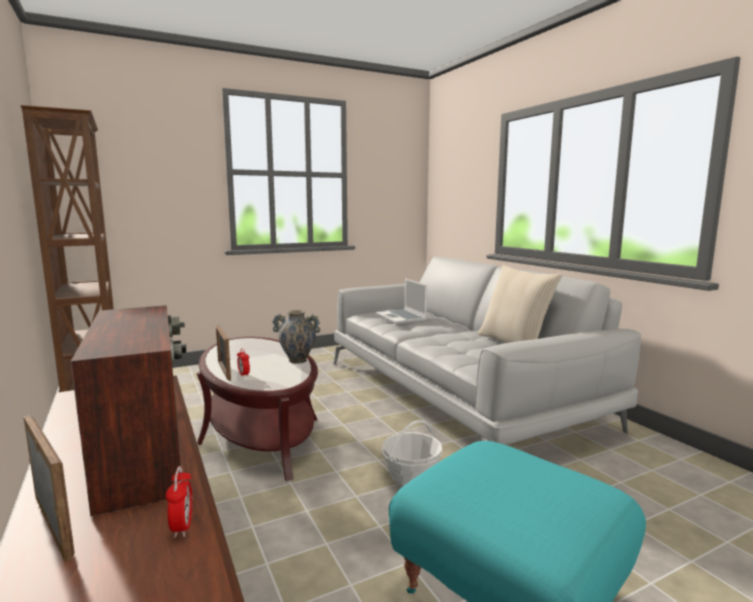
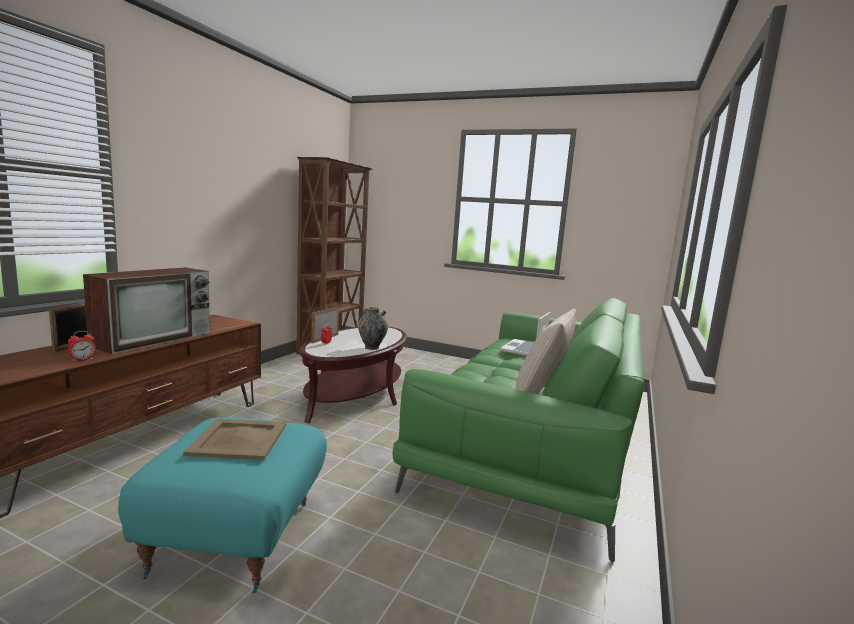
camera: 50 degrees right, 0 degrees up
grey sofa [334,256,641,445] -> green sofa [393,298,645,563]
basket [382,420,442,487] -> none
none -> beige tray [183,419,286,460]

